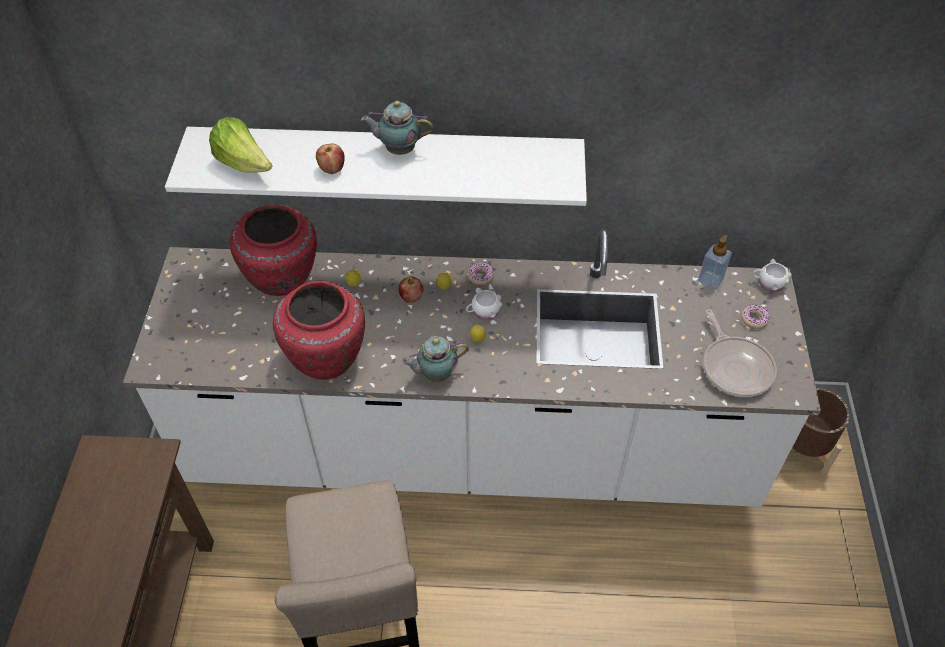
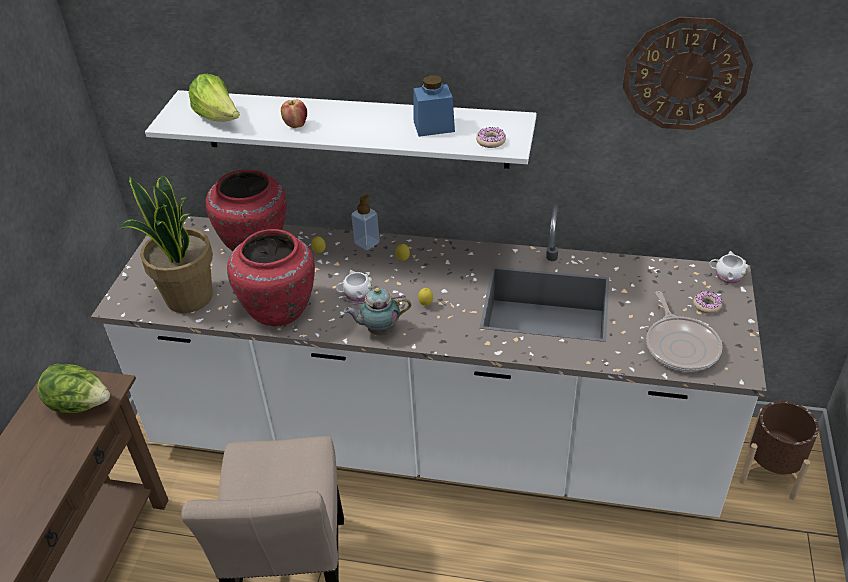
camera: 10 degrees right, 10 degrees down
teapot [361,101,433,155] -> none
apple [398,276,424,303] -> none
white mug [466,288,503,320] -> white mug moved to [336,270,373,301]
donut [467,263,494,285] -> donut moved to [476,127,506,148]
soap dispenser [698,235,732,290] -> soap dispenser moved to [351,194,380,250]
none -> lettuce [37,364,110,413]
none -> potted plant [119,176,213,313]
none -> blue jar [413,75,455,137]
none -> wall clock [623,17,753,130]

